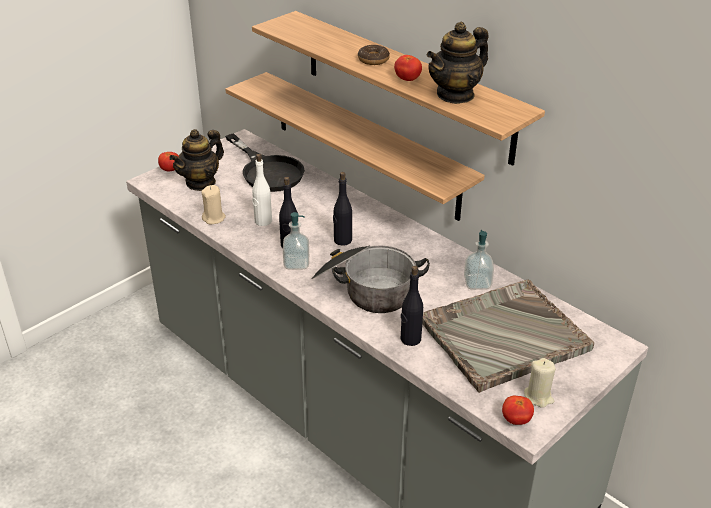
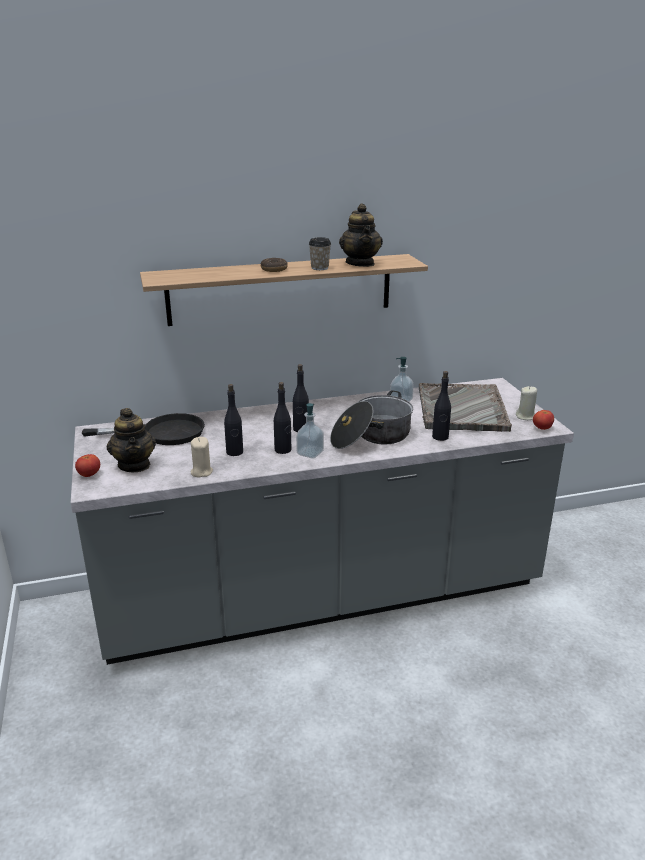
camera: 60 degrees left, 10 degrees down
shelf [225,72,485,221] -> none
white bottle [252,154,272,226] -> black bottle [224,384,243,456]
tomato [394,55,422,81] -> cup [309,237,331,270]

